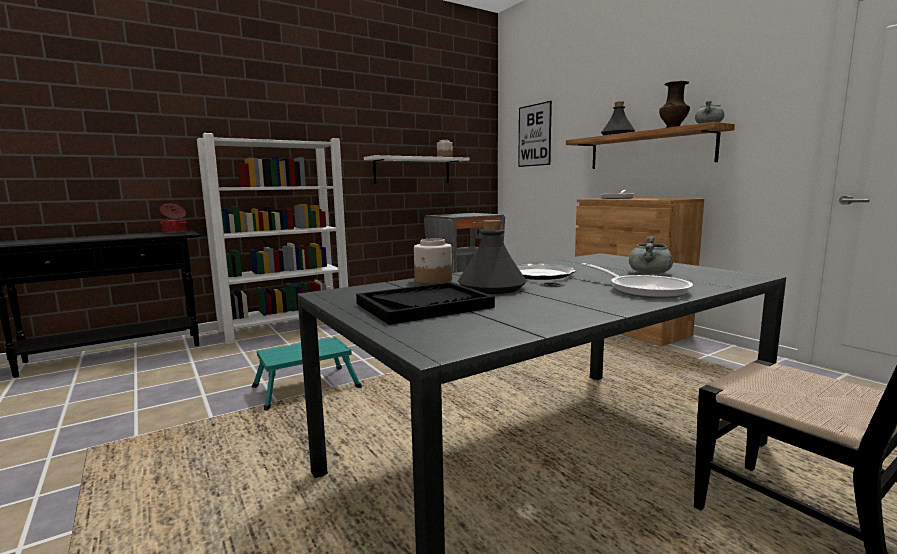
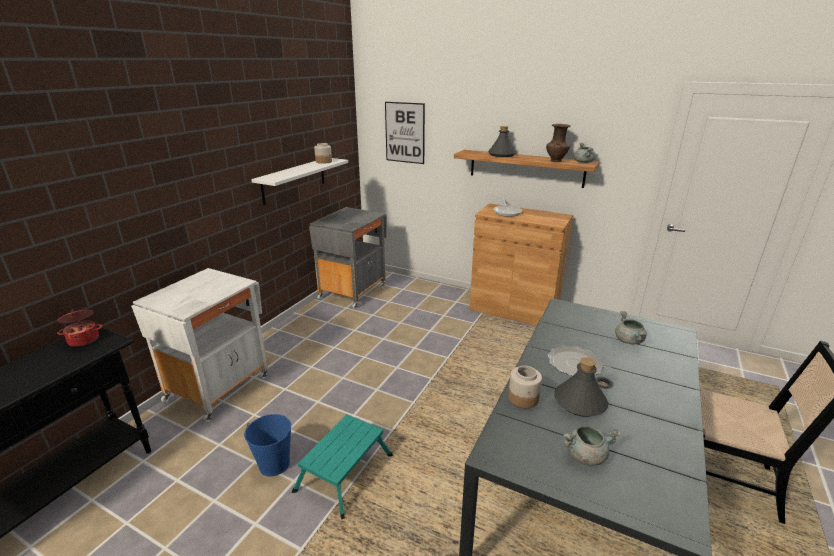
camera: 30 degrees left, 15 degrees up
white bookcase [197,133,348,345] -> white cart [131,268,268,422]
black tray [356,282,495,325] -> grey cooking pot [563,426,621,466]
frying pan [581,263,693,298] -> none
none -> blue bucket [244,414,291,477]

